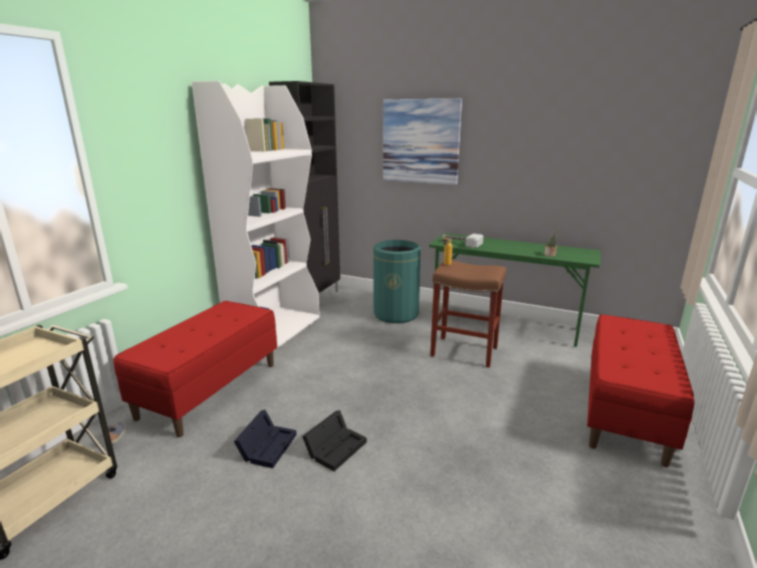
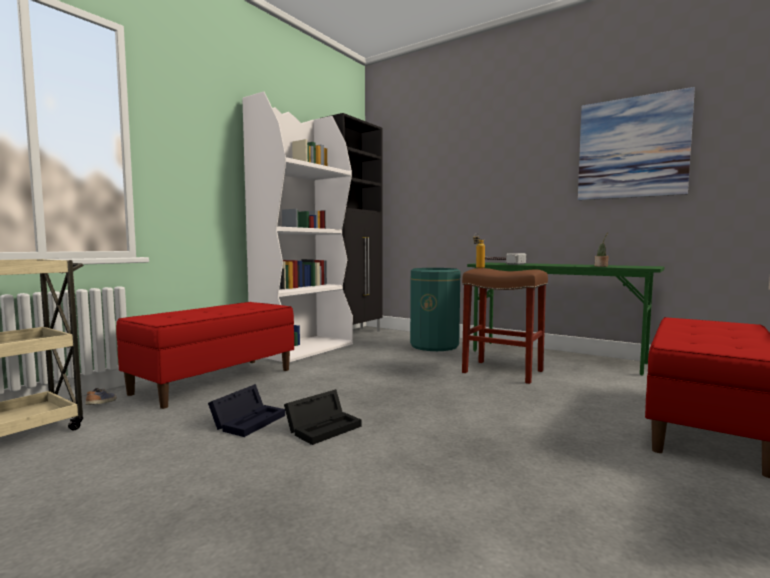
camera: 10 degrees right, 15 degrees down
picture [383,99,462,185] -> picture moved to [578,87,695,200]

